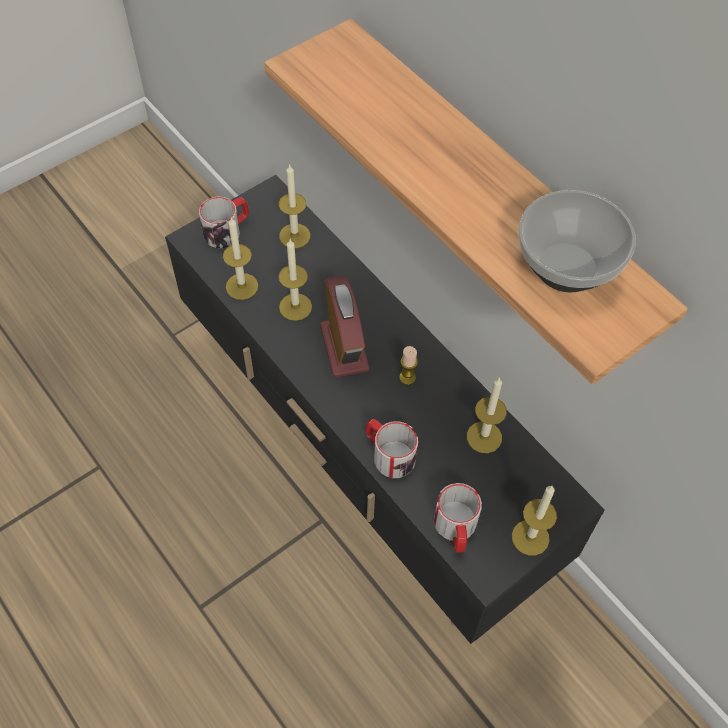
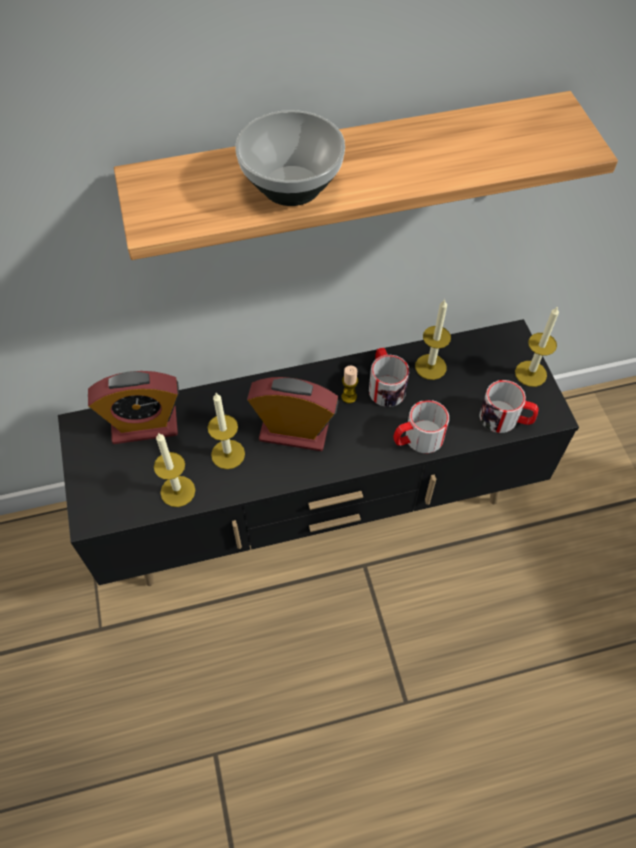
camera: 65 degrees left, 0 degrees up
mug [199,196,249,248] -> mug moved to [369,348,409,407]
candle [279,164,310,248] -> alarm clock [88,371,179,444]
bowl [519,190,636,292] -> bowl moved to [235,110,345,206]

